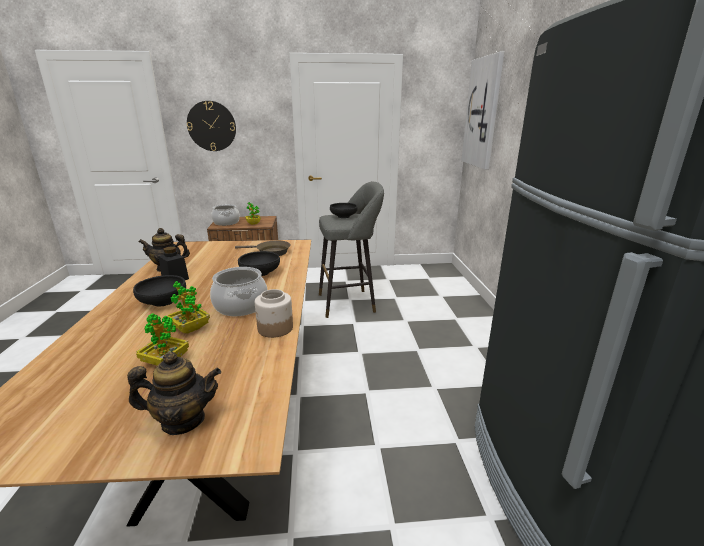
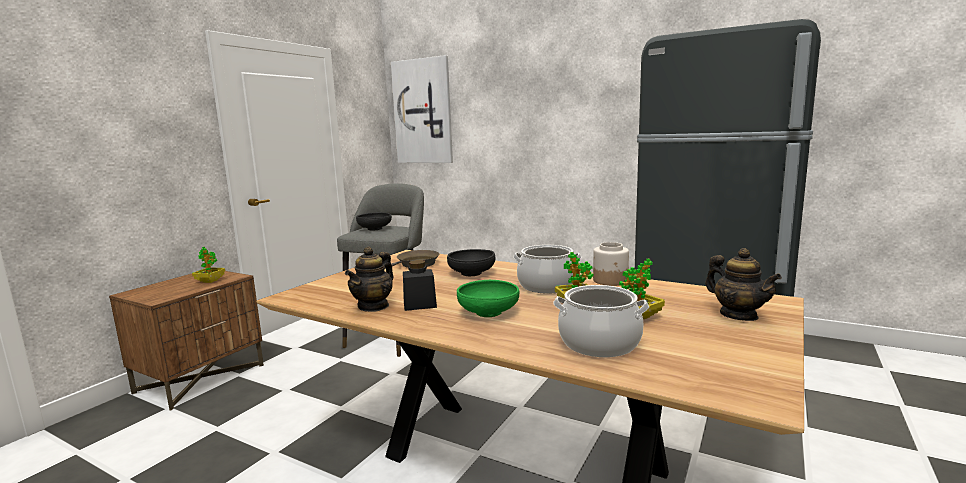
camera: 55 degrees left, 10 degrees down
teapot [127,352,221,435] -> teapot turned 120 degrees clockwise [705,248,782,321]
black bowl [133,275,186,307] -> green bowl [457,280,519,317]
wall clock [187,101,236,151] -> none
cooking pot [211,204,240,226] -> cooking pot moved to [553,285,649,357]

